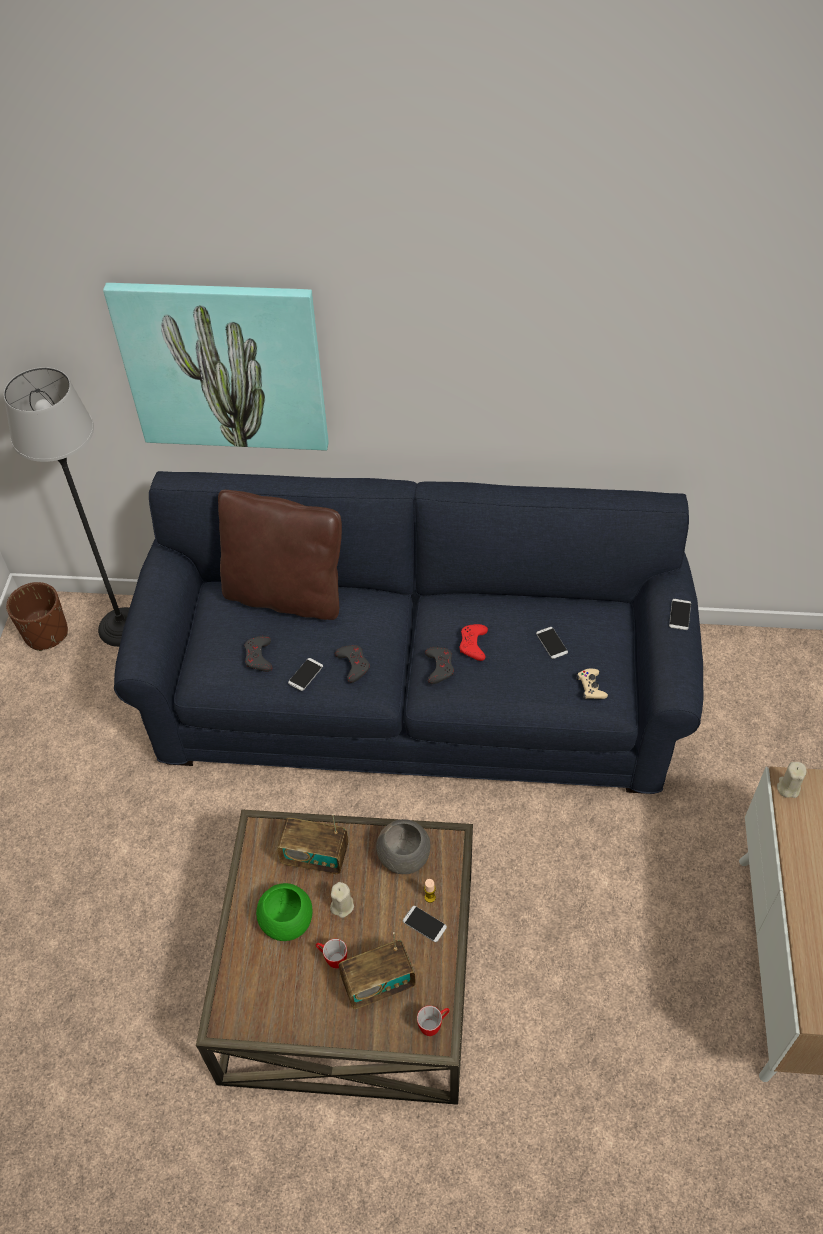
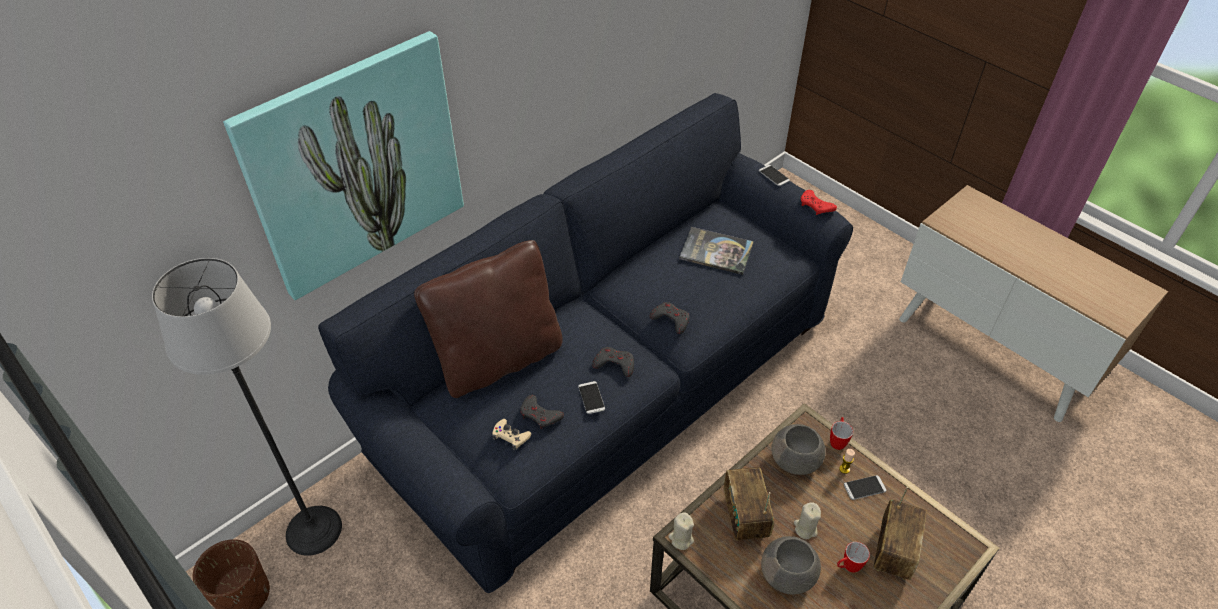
camera: 50 degrees left, 5 degrees down
green bowl [256,883,313,941] -> grey bowl [761,536,821,594]
radio [277,814,349,875] -> radio turned 120 degrees clockwise [724,467,774,541]
mug [417,1006,450,1036] -> mug moved to [830,417,853,450]
red game controller [459,624,488,661] -> red game controller moved to [801,190,837,215]
phone [536,627,568,659] -> book [679,227,754,275]
beige game controller [576,669,608,699] -> beige game controller moved to [492,419,531,450]
beige candle [777,762,807,798] -> beige candle moved to [668,513,694,550]

